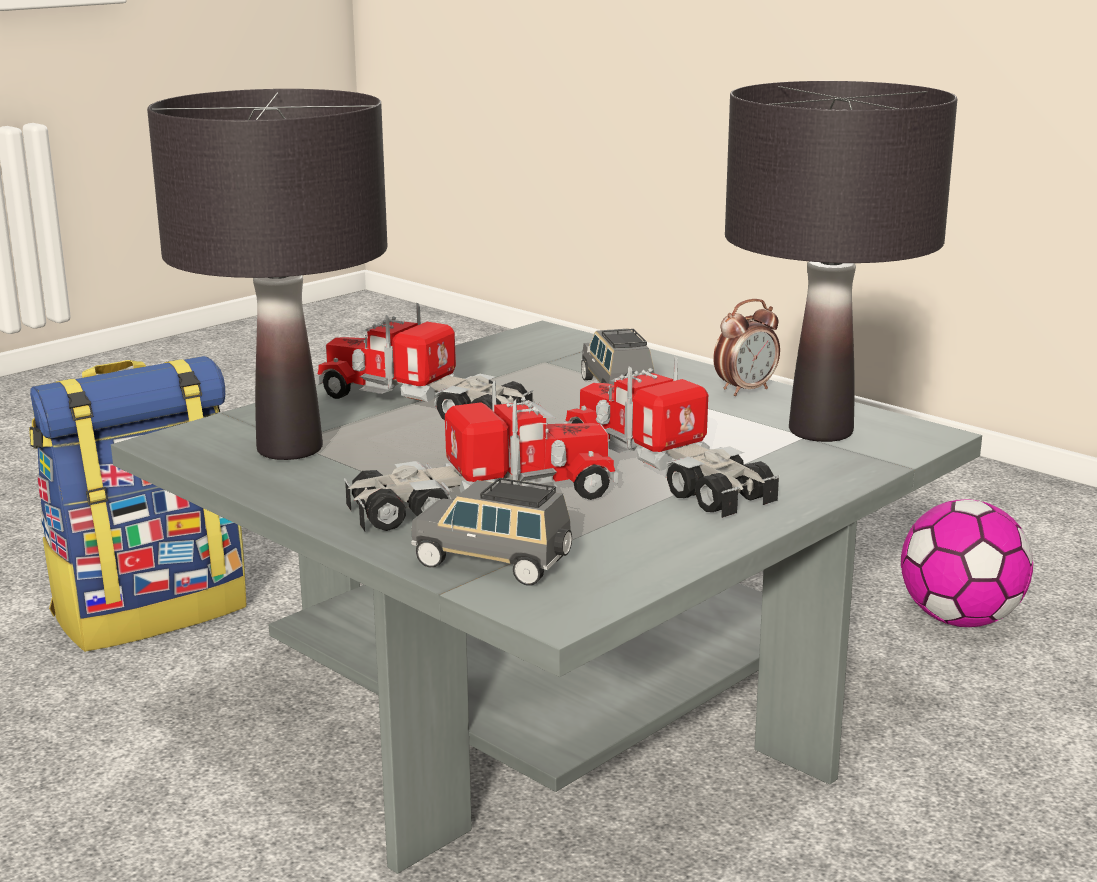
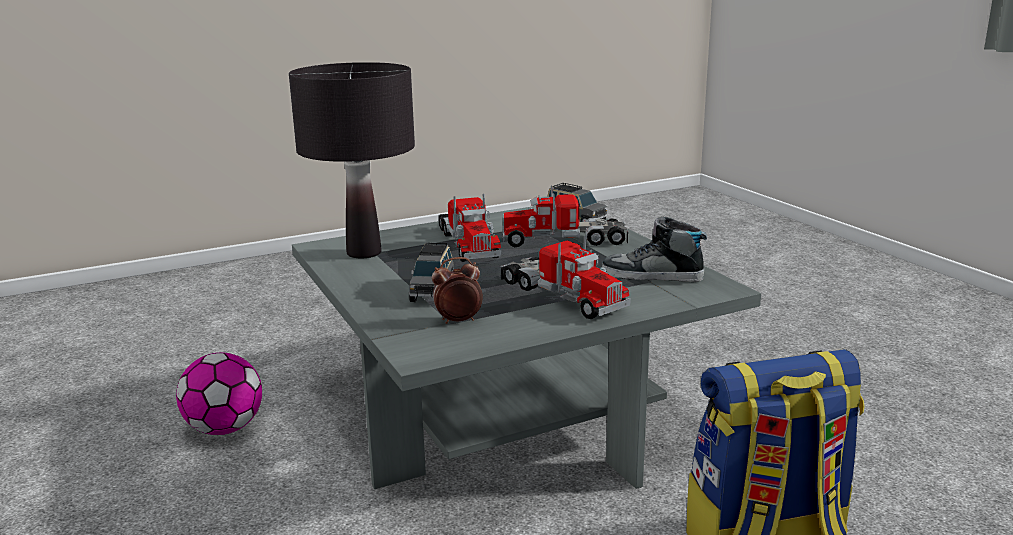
camera: 160 degrees left, 0 degrees up
black table lamp [147,89,388,460] -> shoe [602,217,707,282]
alarm clock [713,299,780,396] -> alarm clock moved to [432,257,483,324]

